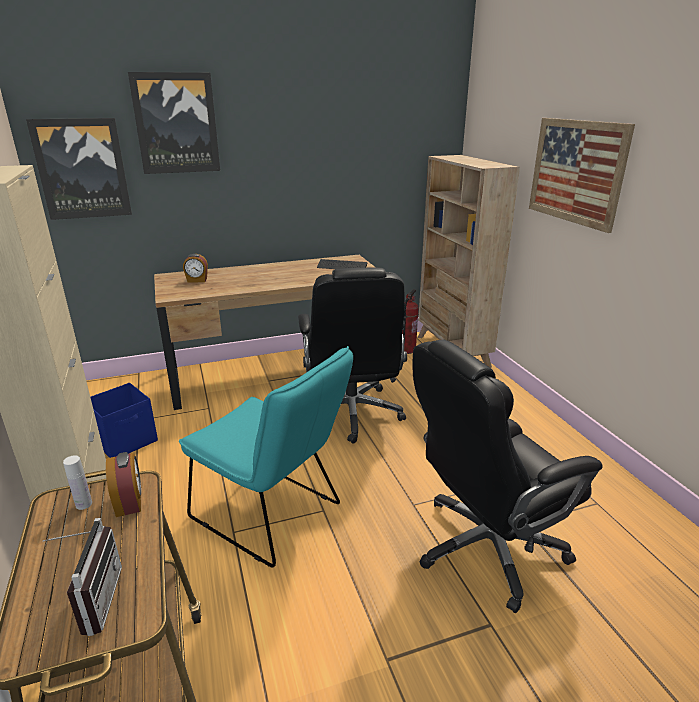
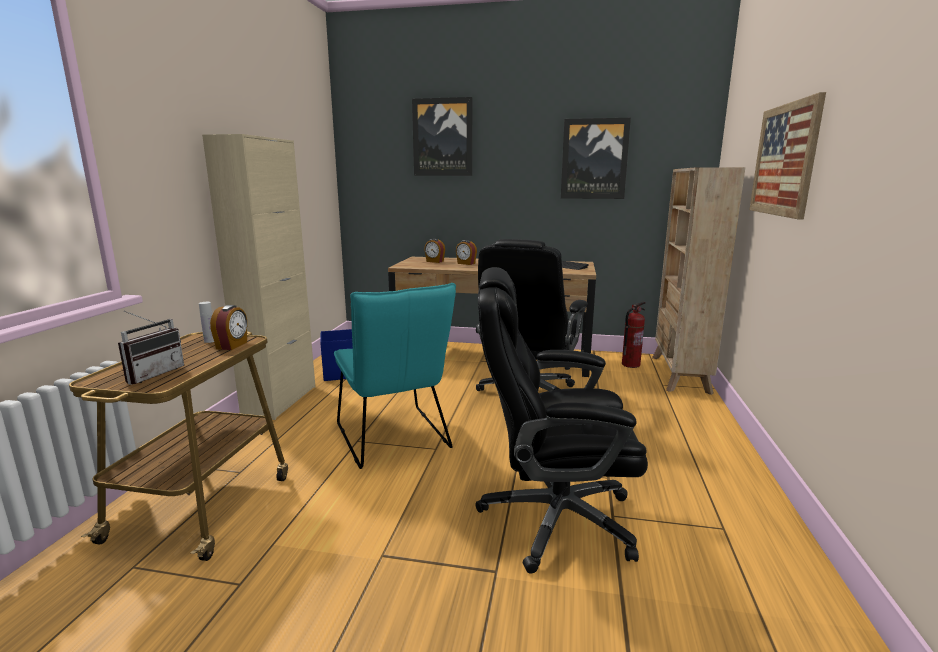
camera: 30 degrees right, 10 degrees down
picture [26,118,132,220] -> picture moved to [561,118,631,199]
none -> alarm clock [456,240,477,265]

